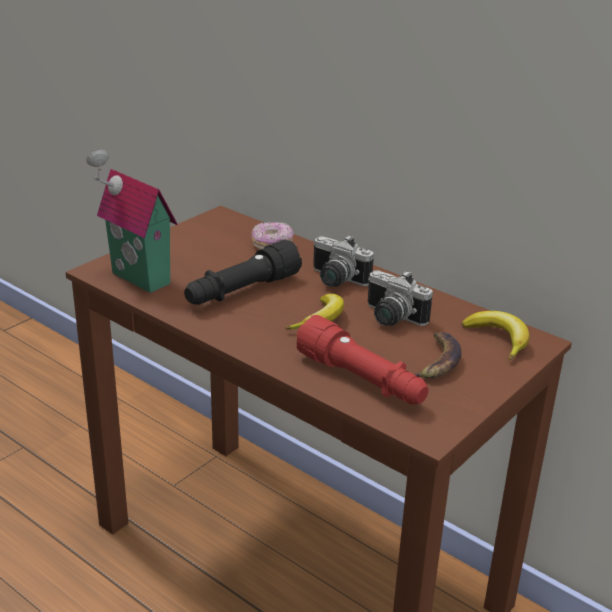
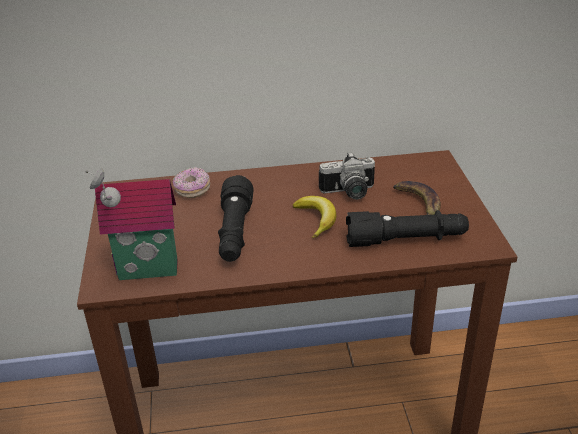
camera: 45 degrees left, 5 degrees up
red flashlight [296,315,429,404] -> black flashlight [346,210,469,247]
camera [313,235,374,287] -> none
banana [462,311,529,360] -> none

